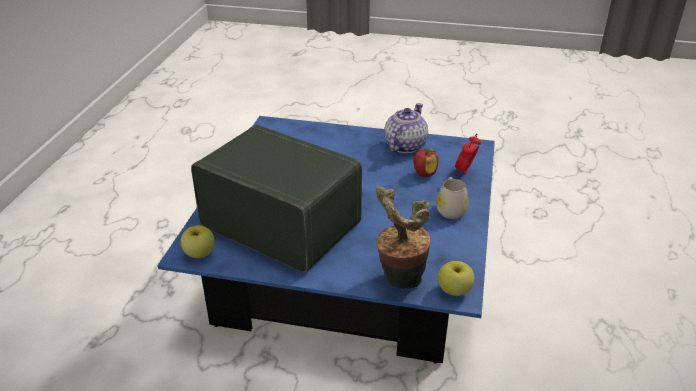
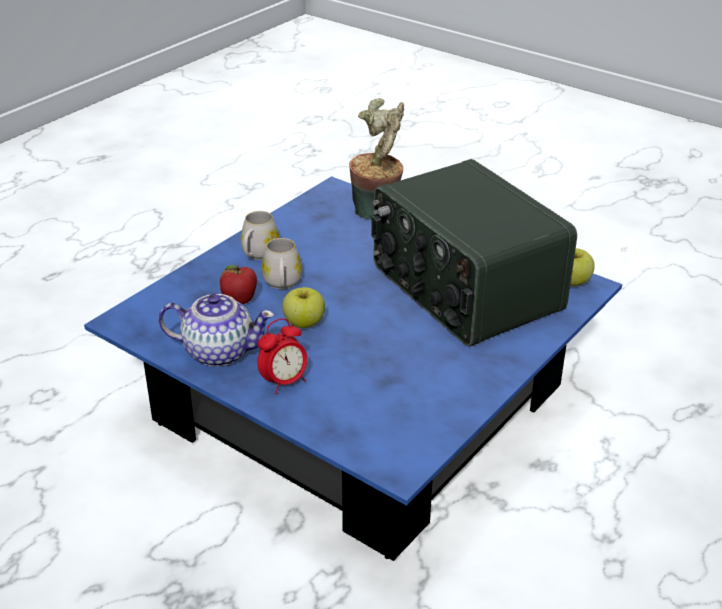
camera: 155 degrees left, 0 degrees up
teapot [385,103,428,153] -> teapot turned 135 degrees counterclockwise [158,294,274,367]
apple [438,261,474,296] -> apple moved to [282,287,325,328]
alarm clock [455,134,481,176] -> alarm clock moved to [257,318,307,394]
none -> white mug [262,238,302,289]

